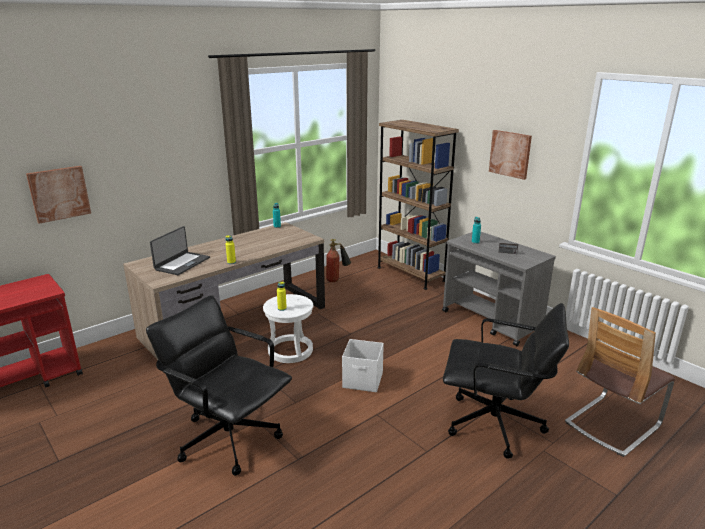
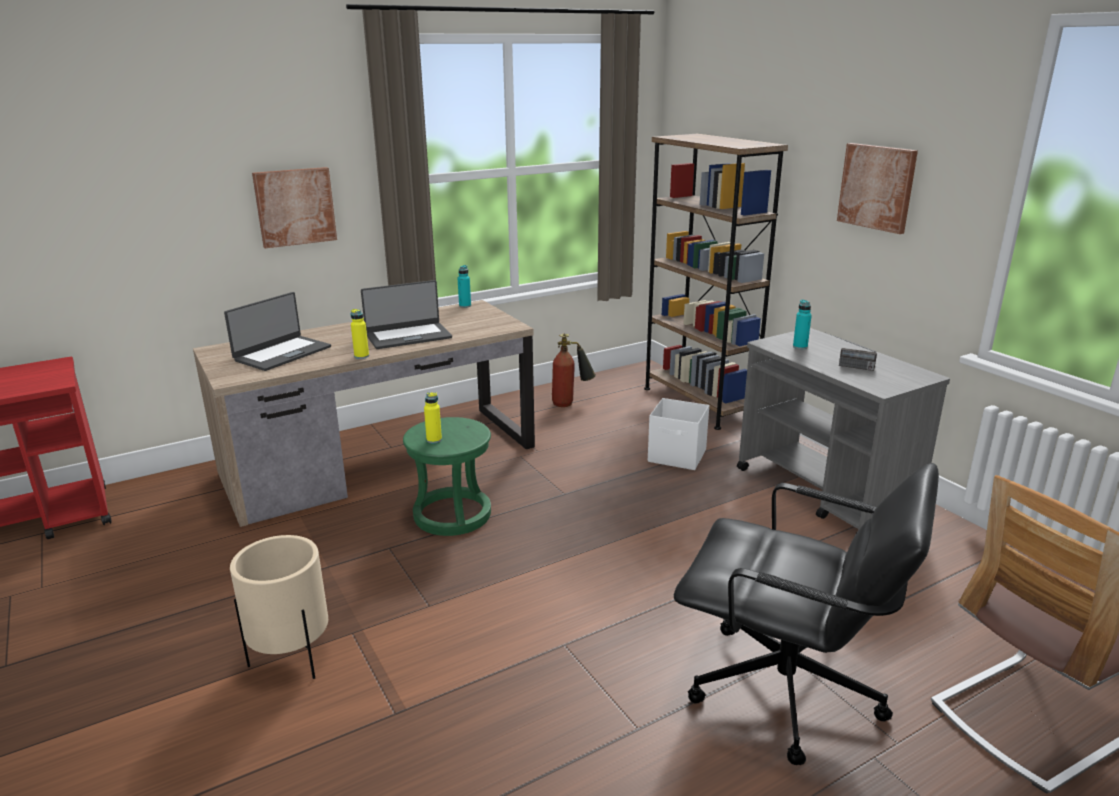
camera: 10 degrees right, 0 degrees up
picture [26,166,91,224] -> picture moved to [252,167,337,248]
black office chair [146,295,292,476] -> beige planter [230,535,328,679]
white stool [263,294,313,363] -> green stool [403,417,491,536]
white storage box [342,339,384,392] -> white storage box moved to [648,398,709,470]
none -> laptop [361,280,452,349]

